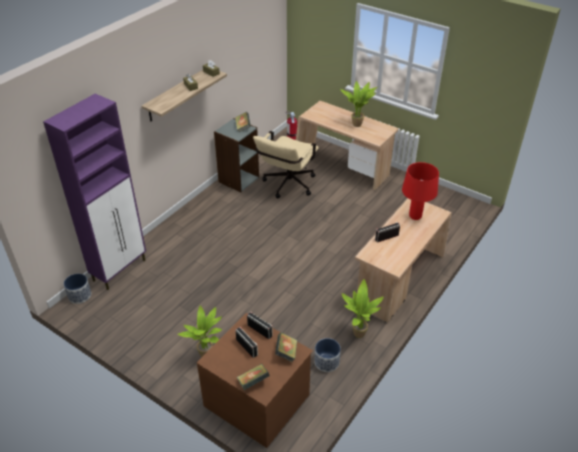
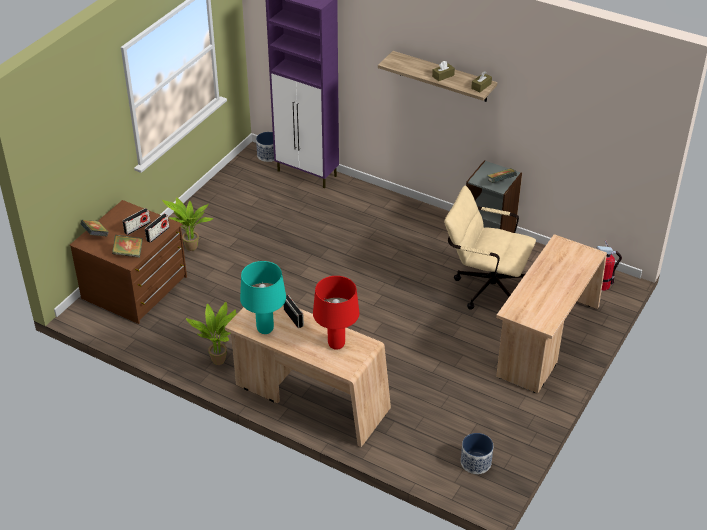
camera: 85 degrees right, 0 degrees up
planter [314,338,341,372] -> planter moved to [461,433,493,474]
potted plant [340,81,378,127] -> none
none -> turquoise table lamp [240,261,286,334]

